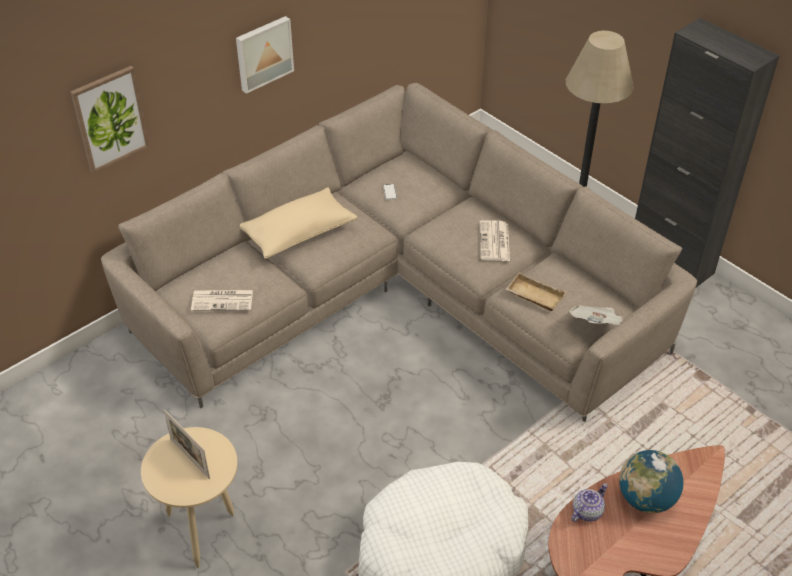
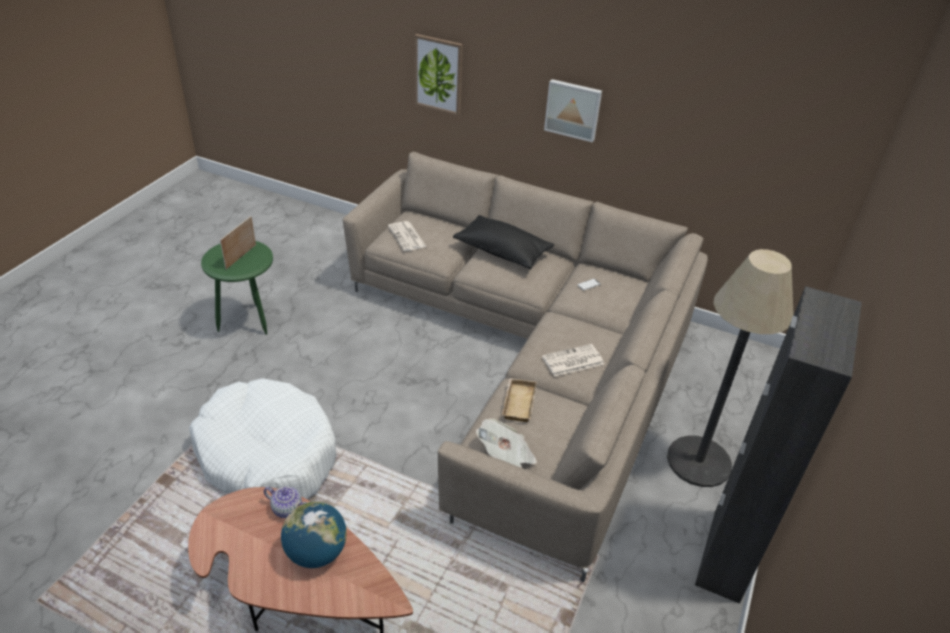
camera: 65 degrees right, 5 degrees down
beige side table [141,427,238,568] -> green side table [201,241,273,335]
beige pillow [240,187,358,259] -> black pillow [453,215,554,269]

